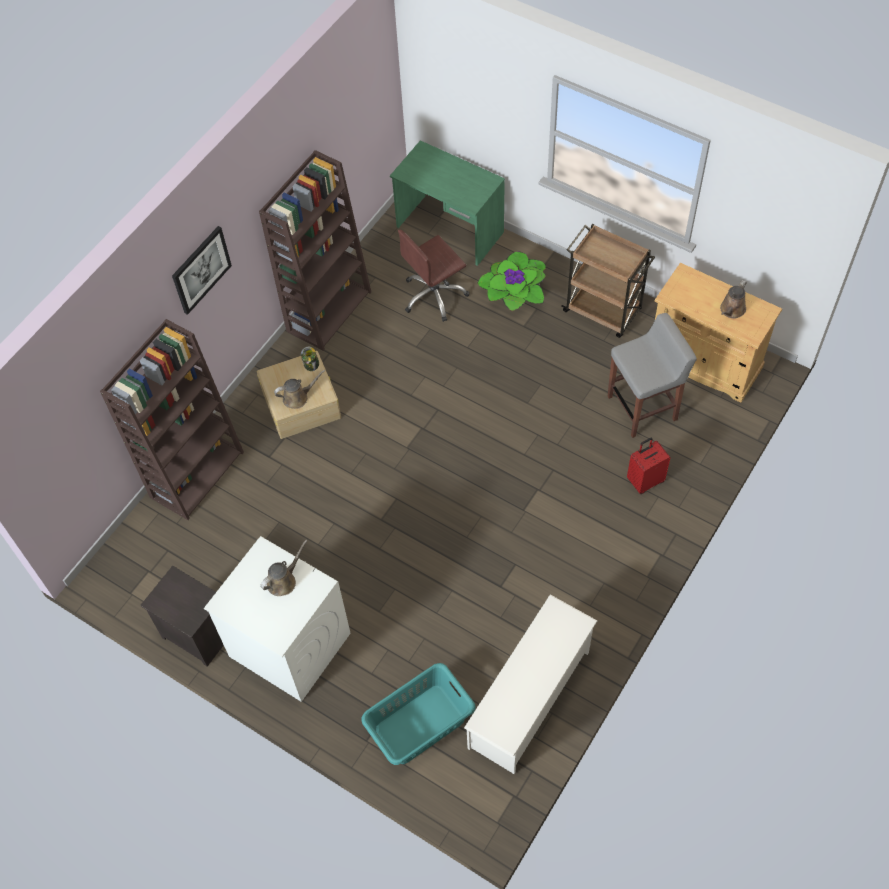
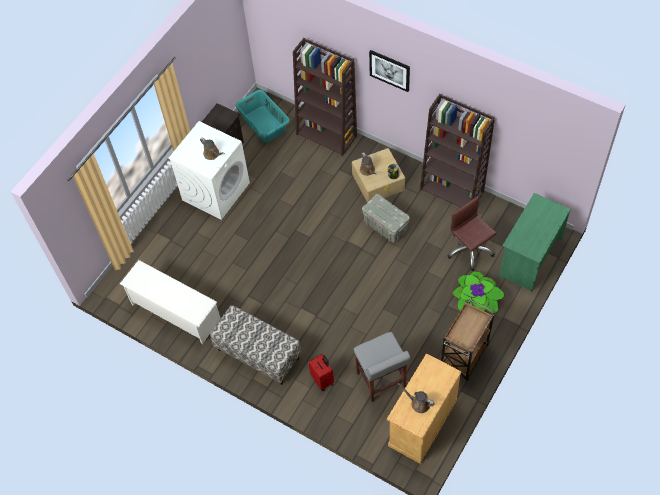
camera: 90 degrees right, 0 degrees up
turquoise laundry basket [361,663,475,765] -> turquoise laundry basket moved to [236,90,290,143]
none -> bench [210,305,301,385]
none -> grey storage box [362,194,409,242]

